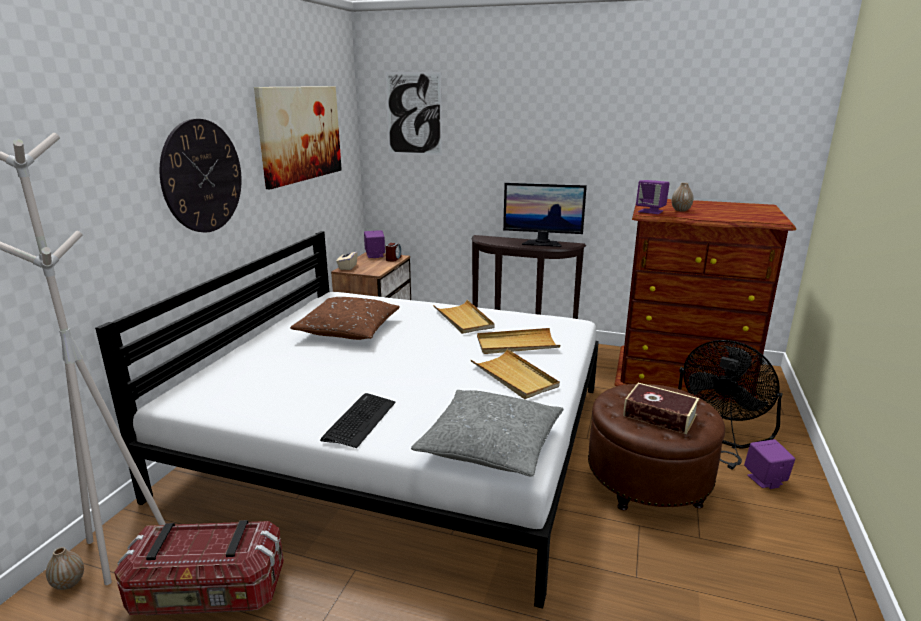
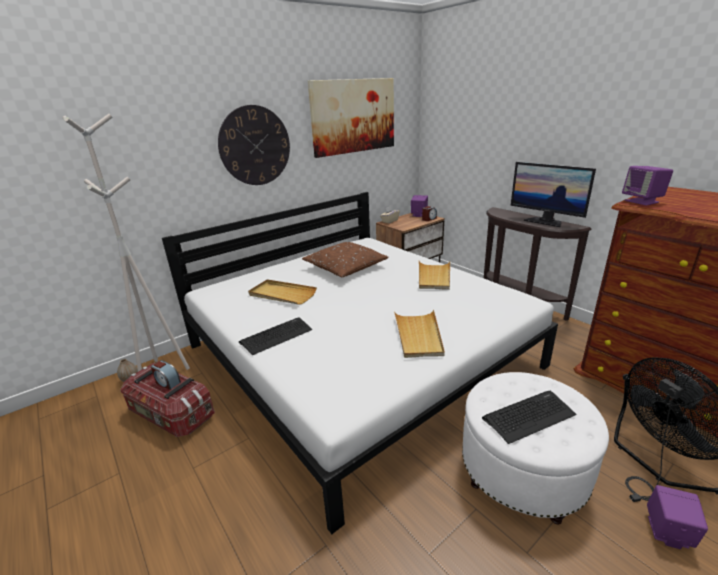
camera: 35 degrees right, 5 degrees up
picture [385,72,442,155] -> none
grey pillow [411,390,564,477] -> none
beige tray [477,328,560,354] -> beige tray moved to [248,279,317,305]
brown ottoman [588,384,725,510] -> white ottoman [462,372,609,524]
book [623,383,699,434] -> keyboard [482,391,576,444]
vase [672,183,693,211] -> none
none -> alarm clock [151,360,181,390]

